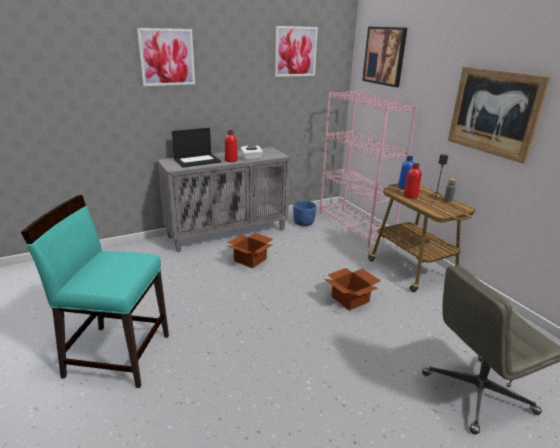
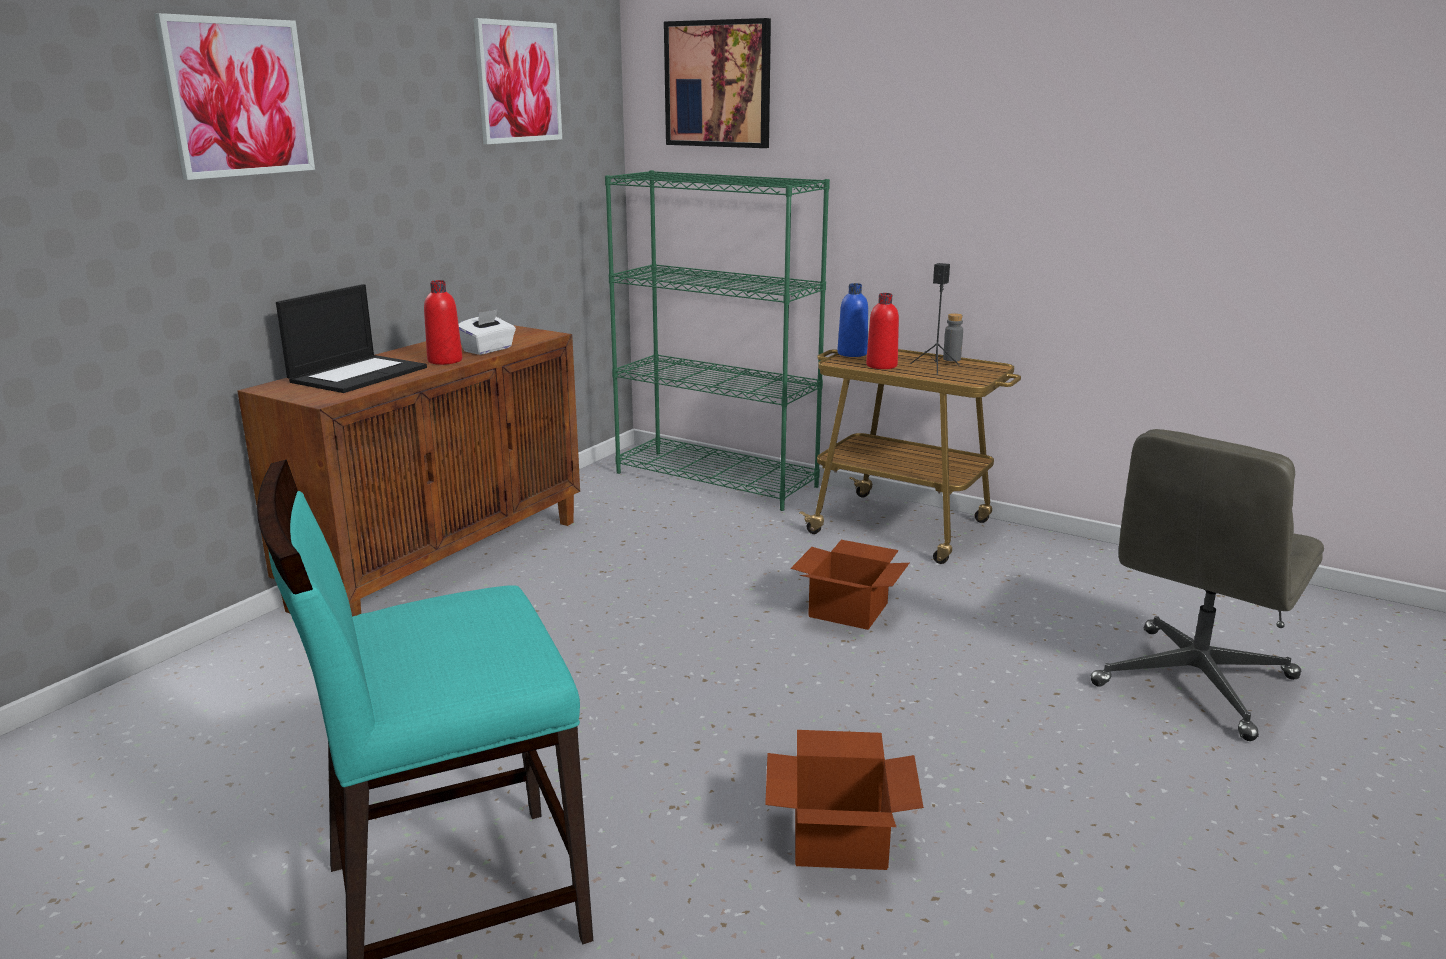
camera: 30 degrees left, 5 degrees down
grey cabinet [157,147,291,252] -> brown cabinet [237,325,580,616]
cardboard box [228,233,273,268] -> cardboard box moved to [765,730,924,870]
blue planter [293,201,316,226] -> none
pink bookcase [320,91,417,247] -> green bookcase [605,170,830,511]
picture [448,67,551,164] -> none

